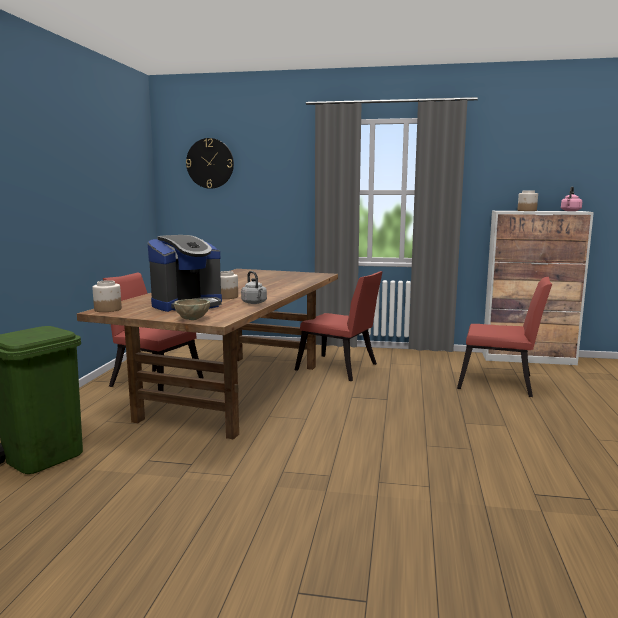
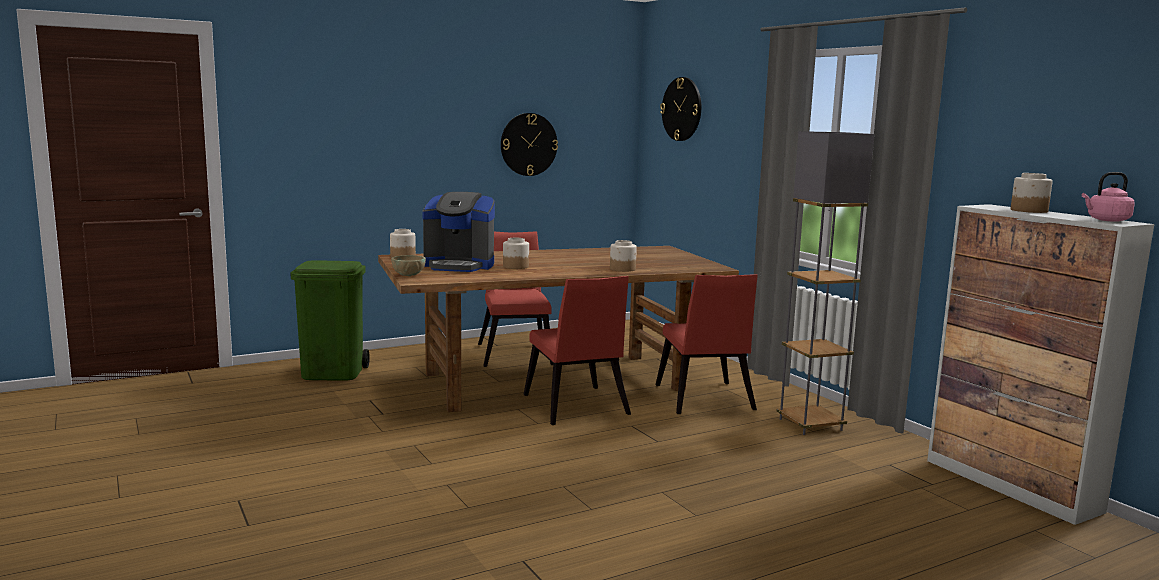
camera: 50 degrees right, 0 degrees up
grey kettle [241,271,267,304] -> none
red chair [457,277,552,397] -> red chair moved to [523,276,631,425]
none -> wall clock [501,113,558,176]
none -> jar [610,240,637,272]
none -> grey floor lamp [777,131,875,435]

